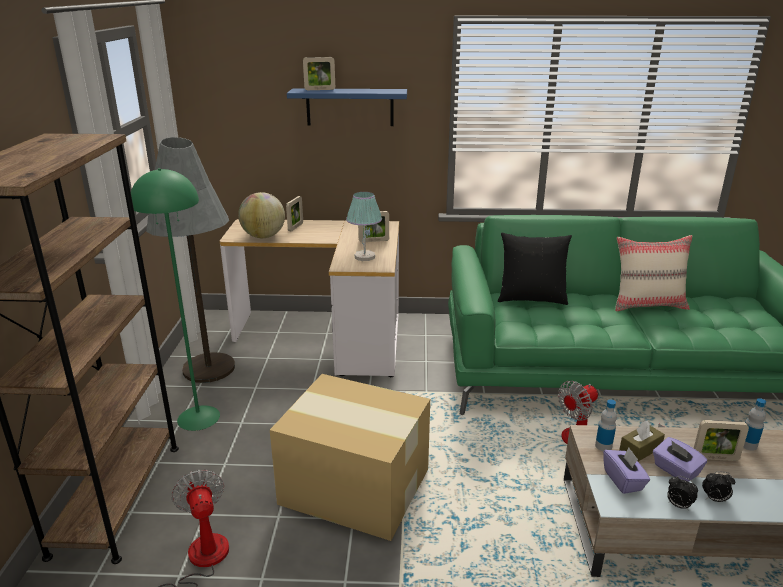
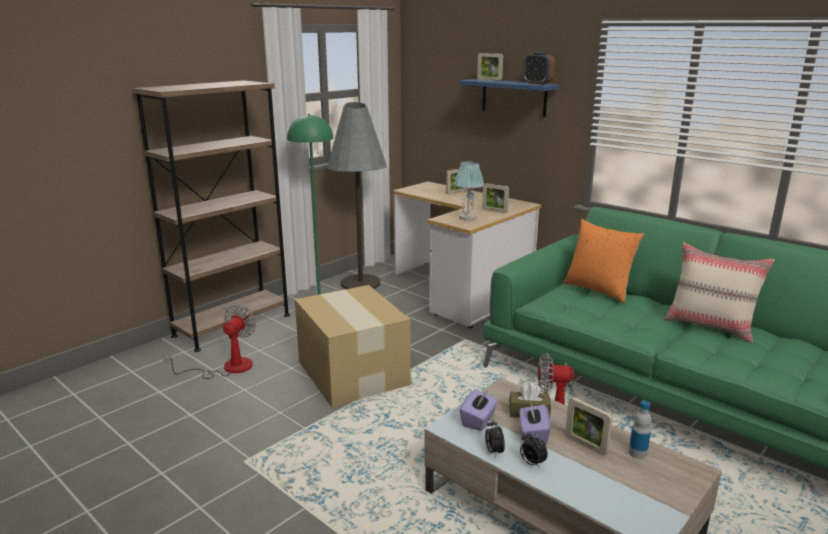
camera: 40 degrees right, 5 degrees down
globe [238,192,285,238] -> none
black pillow [498,233,572,305] -> orange pillow [563,219,644,303]
bottle [595,399,617,452] -> none
none -> alarm clock [523,52,555,85]

